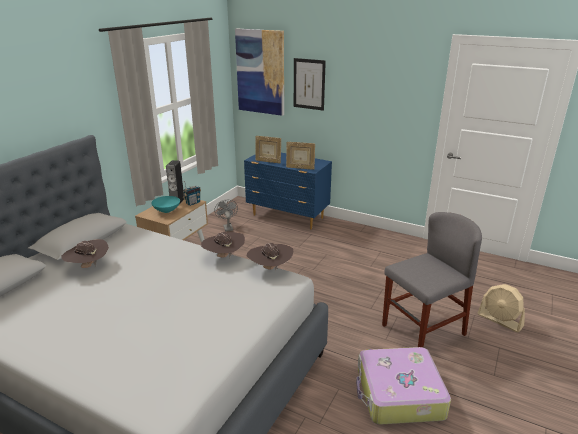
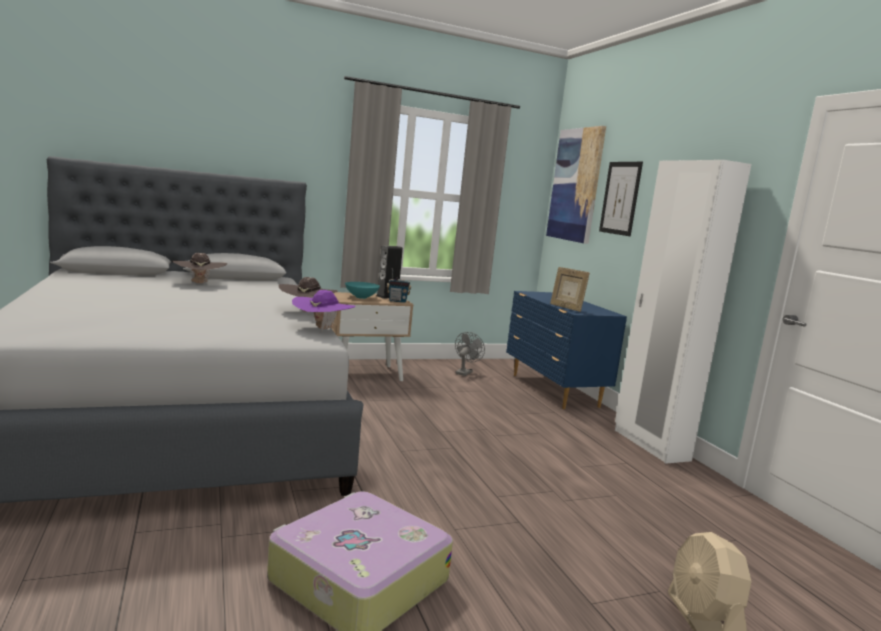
camera: 40 degrees right, 15 degrees down
brown hat [247,243,293,271] -> purple hat [292,290,356,332]
picture frame [255,136,281,163] -> none
grey chair [382,212,482,347] -> none
none -> white wardrobe [615,160,752,464]

